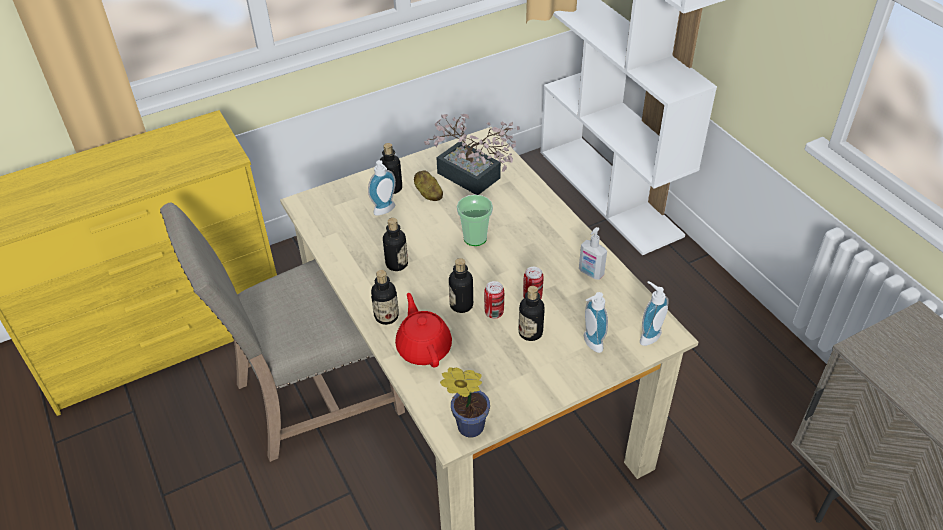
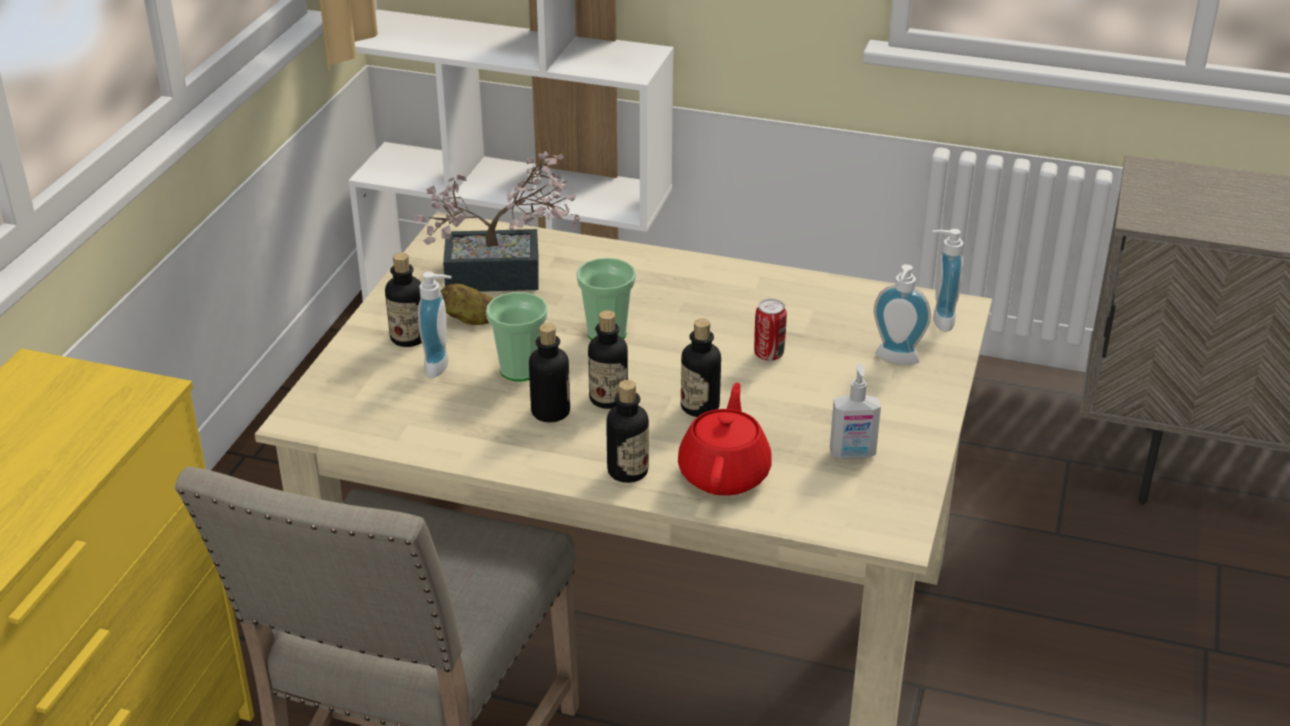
camera: 45 degrees left, 10 degrees down
red teapot [395,293,452,367] -> red teapot turned 75 degrees clockwise [678,382,772,496]
potted plant [440,367,490,438] -> none
can [484,281,504,319] -> none
bottle [519,286,545,341] -> bottle moved to [588,310,628,409]
soap dispenser [579,227,607,280] -> soap dispenser moved to [830,364,881,459]
none -> cup [486,292,547,382]

